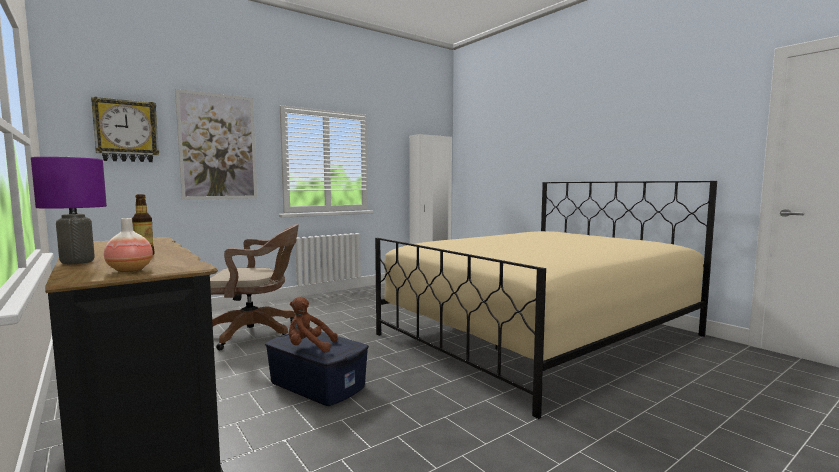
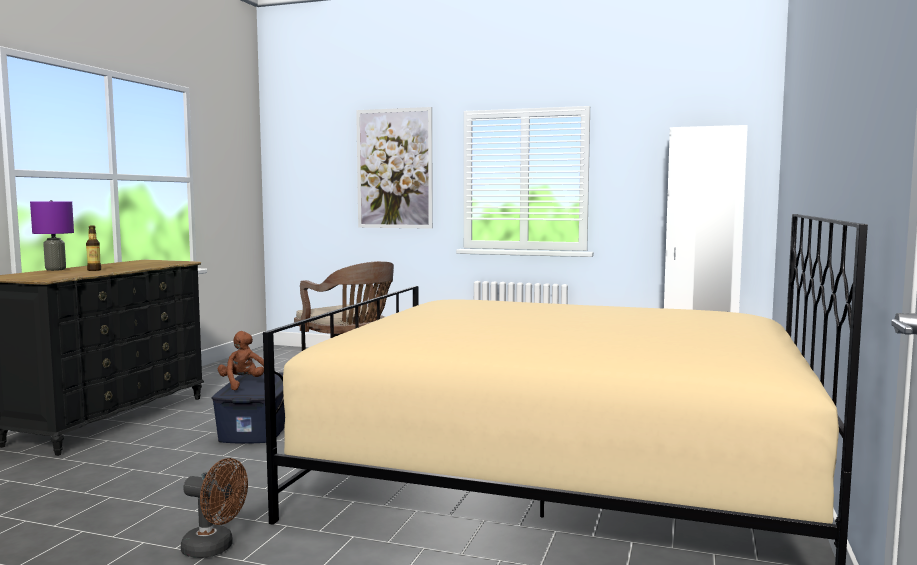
camera: 55 degrees right, 0 degrees up
wall clock [91,96,159,162] -> none
vase [104,218,153,272] -> none
none -> brown fan [181,458,248,558]

